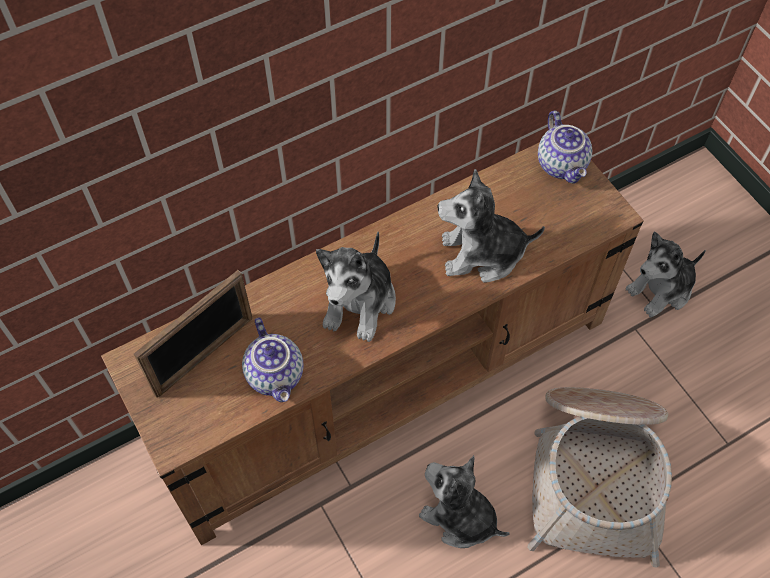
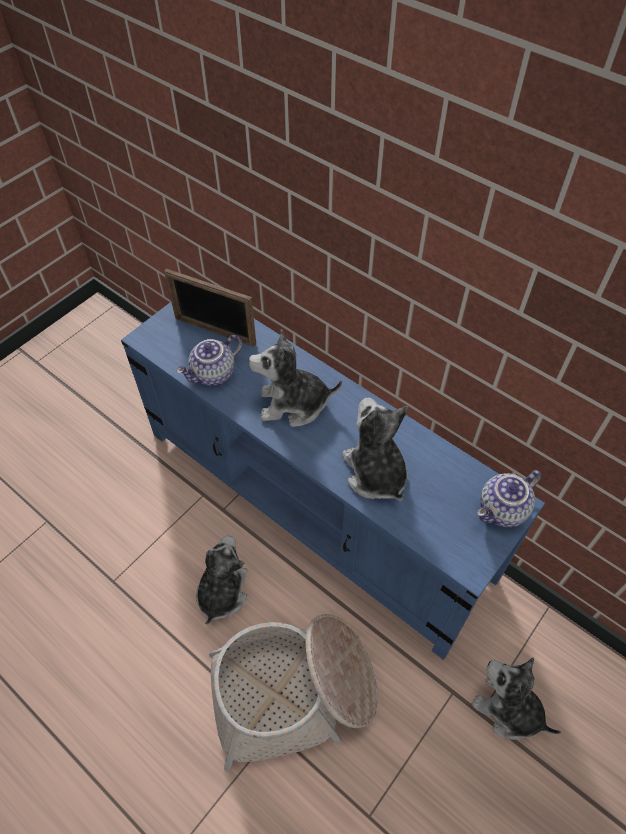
camera: 70 degrees right, 5 degrees down
brown tv stand [101,142,644,545] -> blue tv stand [121,302,545,660]

